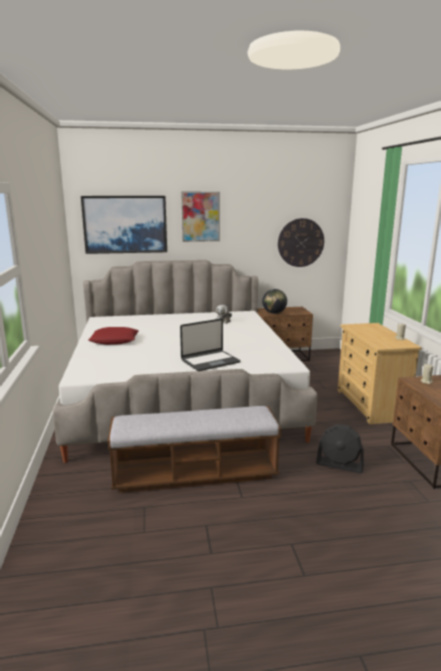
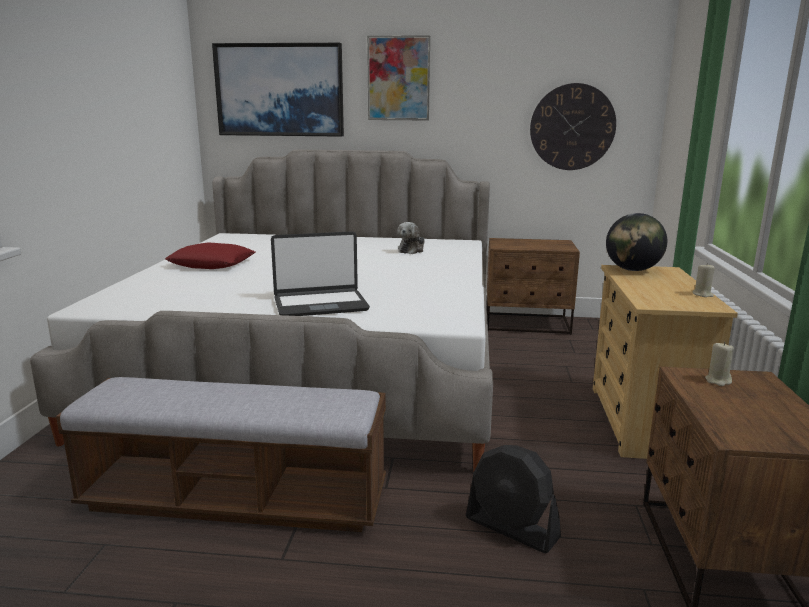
camera: 15 degrees right, 0 degrees up
globe [262,289,287,314] -> globe moved to [606,213,667,271]

